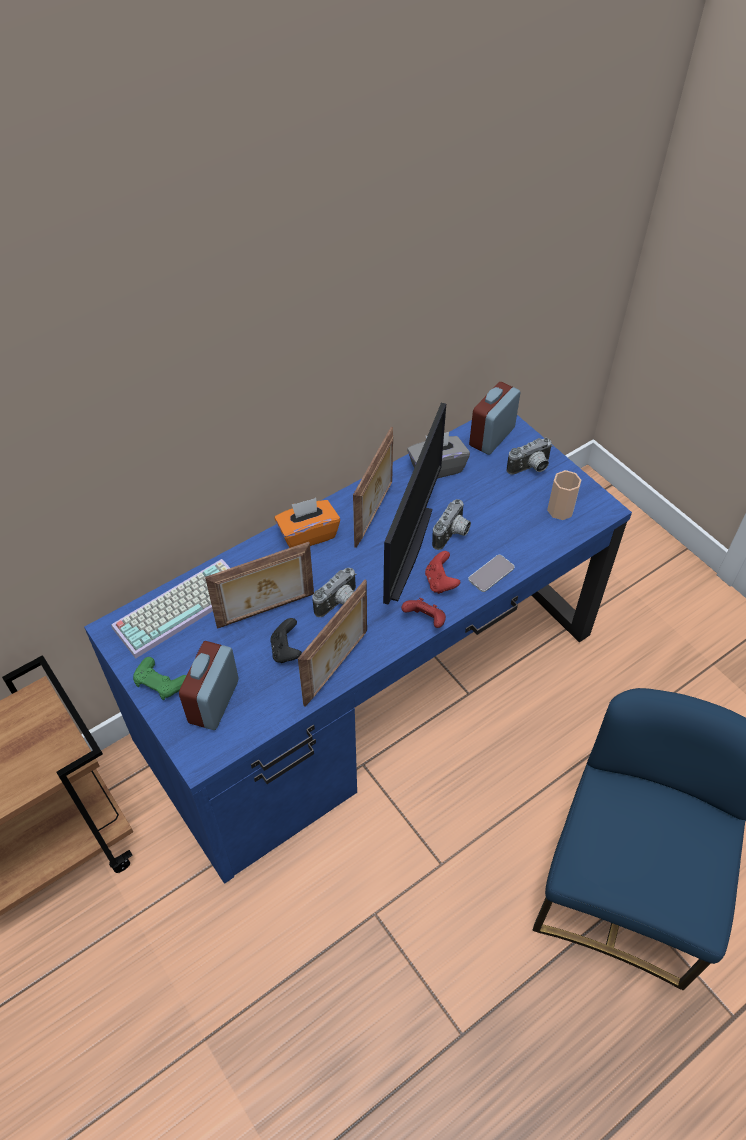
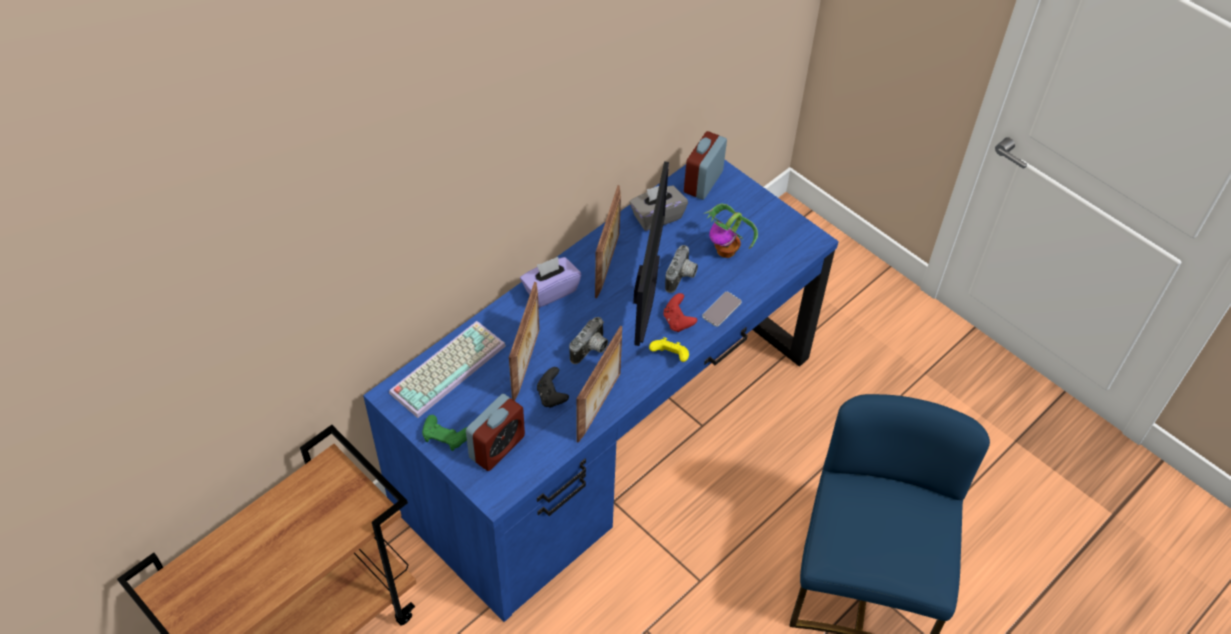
camera: 10 degrees left, 0 degrees up
alarm clock [179,641,238,730] -> alarm clock turned 150 degrees counterclockwise [466,394,525,471]
picture frame [205,542,314,629] -> picture frame turned 45 degrees counterclockwise [509,282,539,401]
orange tissue box [274,498,340,548] -> purple tissue box [520,257,581,307]
red game controller [401,598,446,628] -> yellow game controller [649,337,689,362]
camera [507,438,553,475] -> none
cup [547,470,581,520] -> none
none -> potted plant [704,204,758,258]

